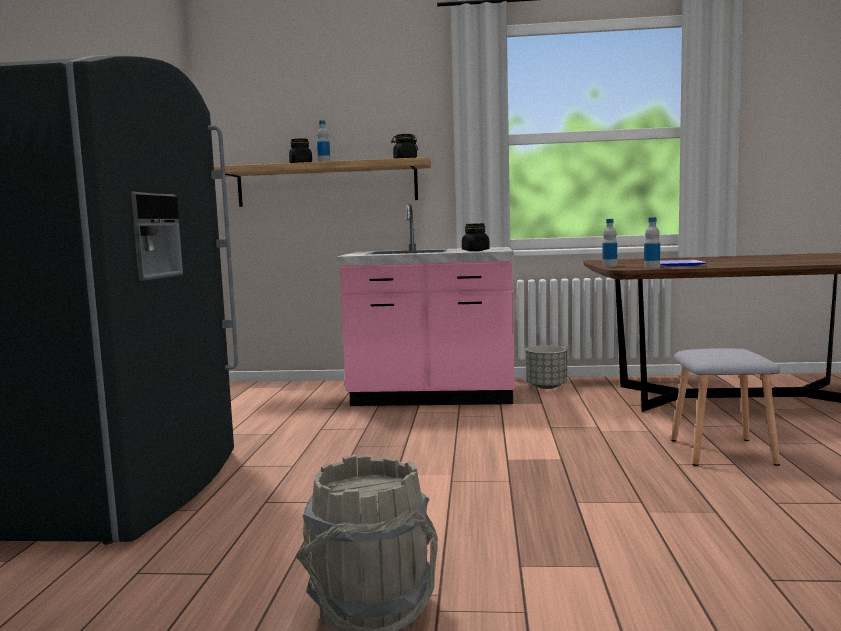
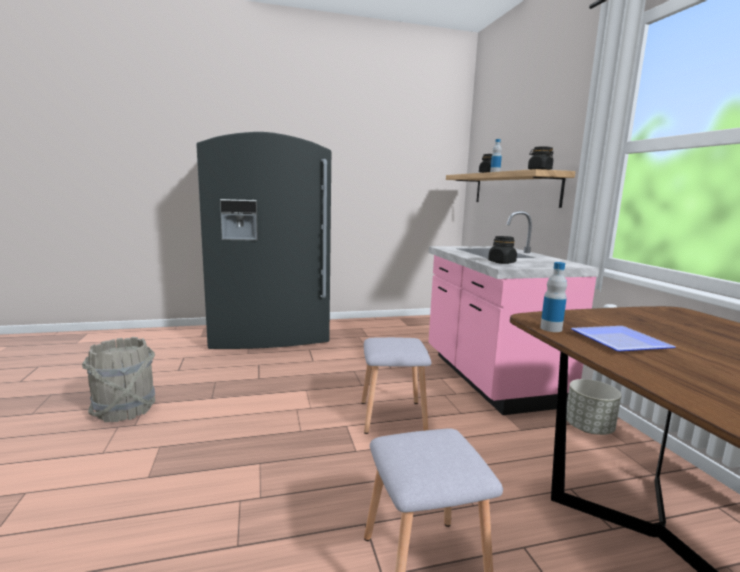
camera: 70 degrees right, 5 degrees up
bottle [602,219,617,267] -> none
none -> grey stool [362,337,431,434]

